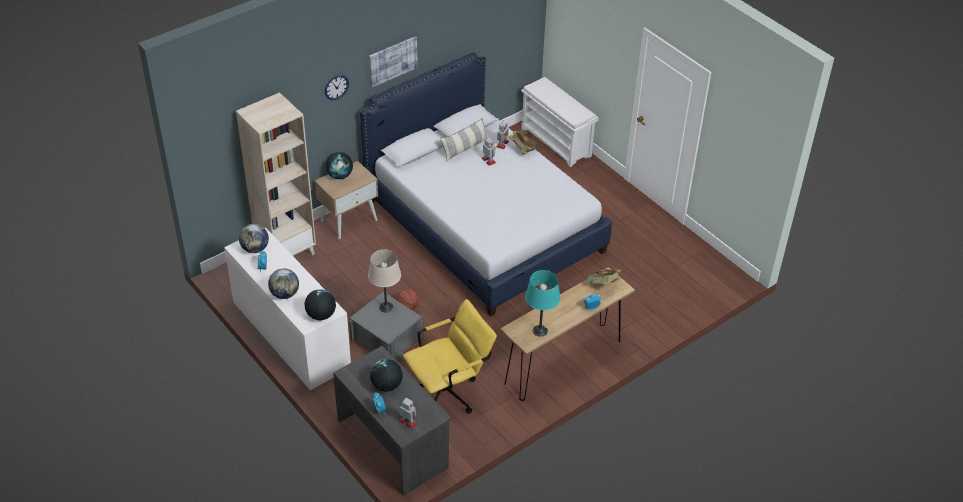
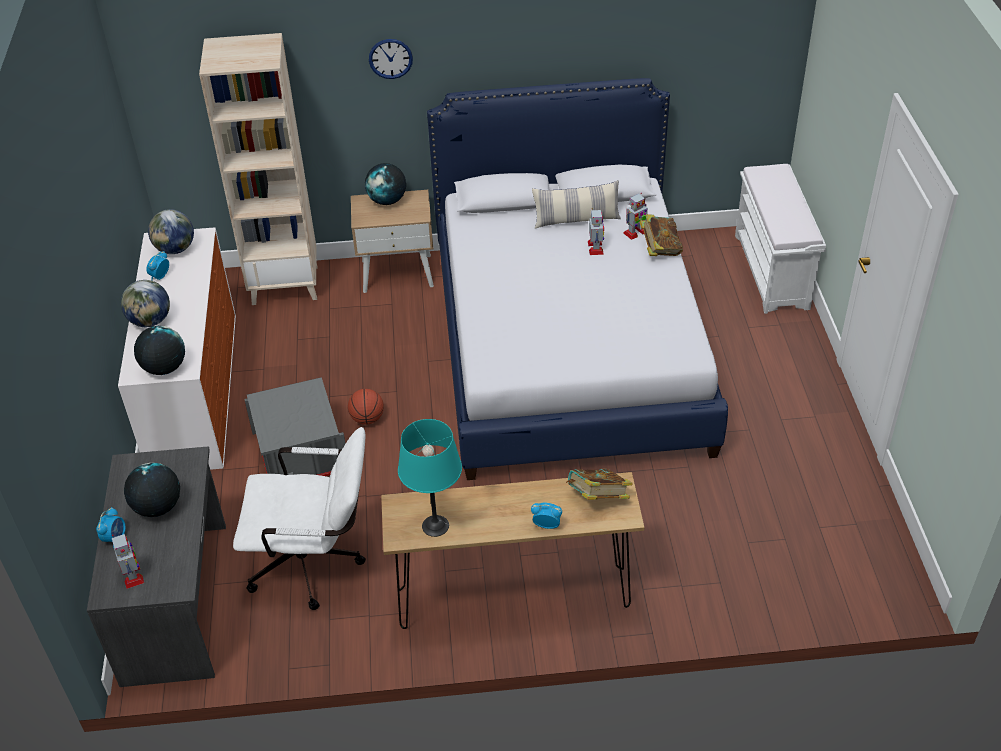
camera: 35 degrees right, 0 degrees up
beige table lamp [368,249,401,313] -> none
picture [369,36,418,87] -> none
yellow office chair [403,299,497,414] -> white office chair [233,427,366,610]

